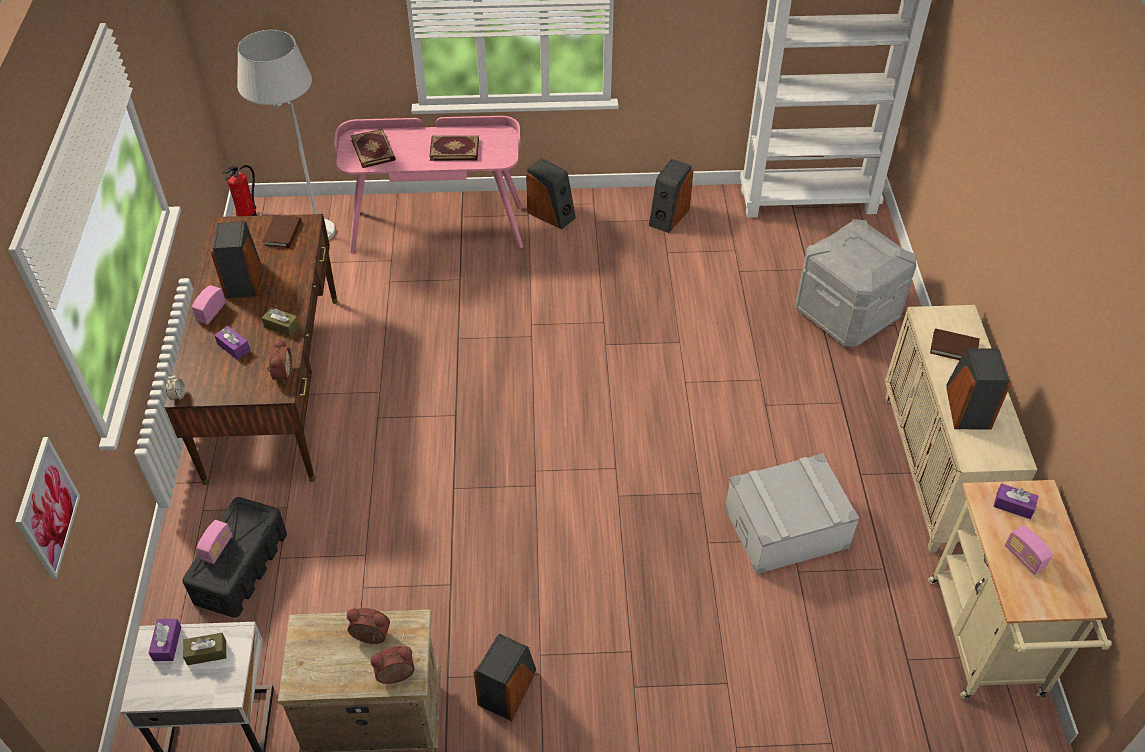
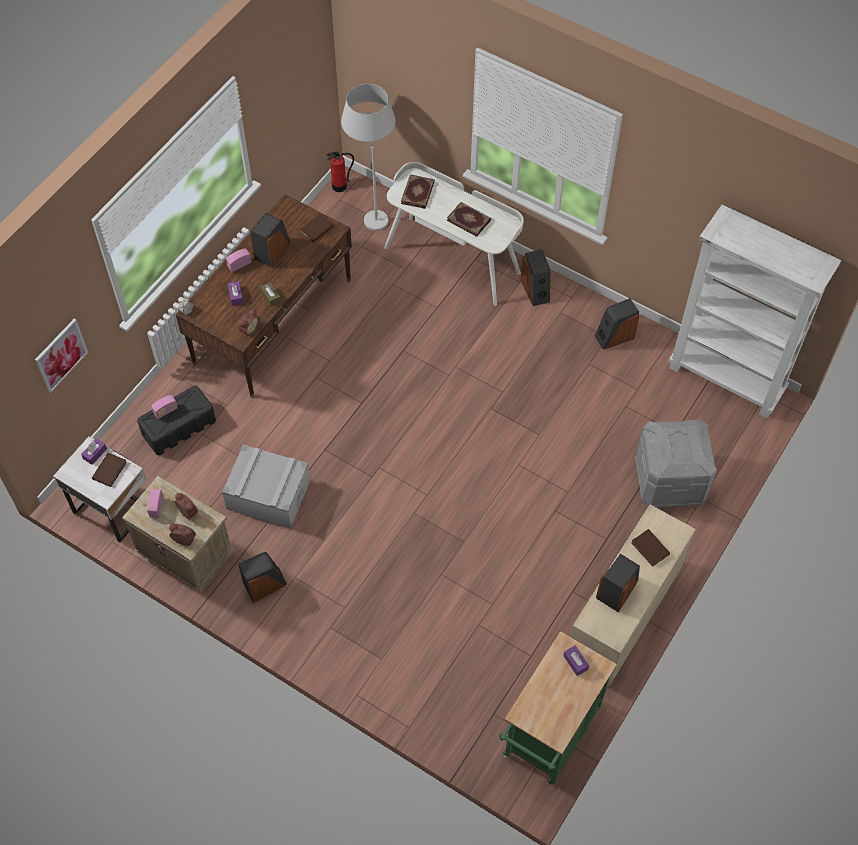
camera: 35 degrees right, 10 degrees up
brown tissue box [183,633,226,665] -> brown book [92,453,127,487]
pink desk [334,116,523,253] -> white desk [384,162,524,306]
grey storage box [725,453,859,574] -> grey storage box moved to [222,445,311,528]
beige cart [928,480,1112,700] -> green cart [499,631,617,786]
radio [1005,525,1053,575] -> radio moved to [147,489,164,518]

